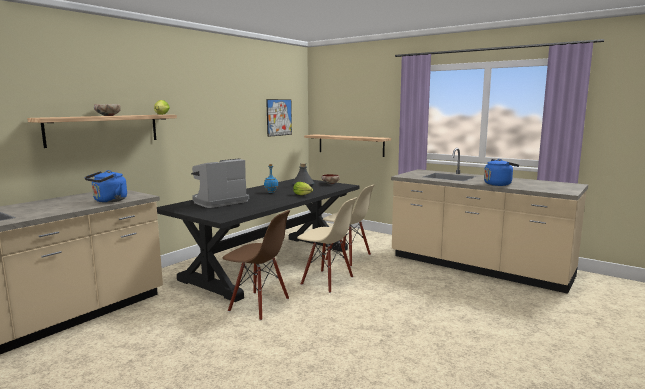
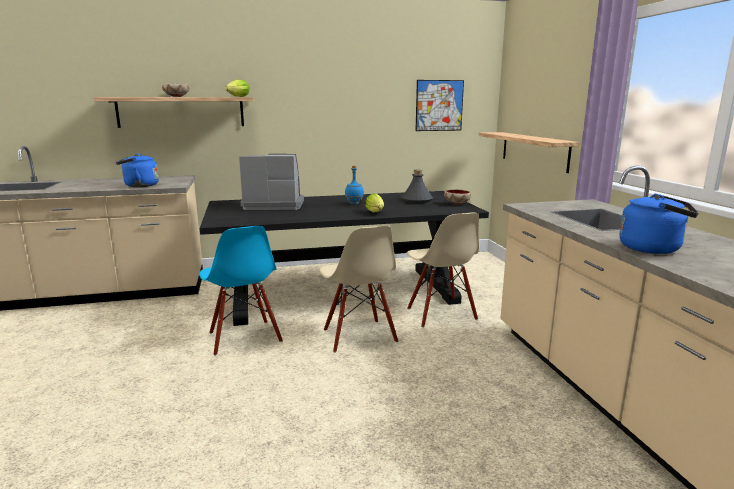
camera: 40 degrees right, 5 degrees up
brown chair [223,210,290,321] -> blue chair [199,226,283,356]

